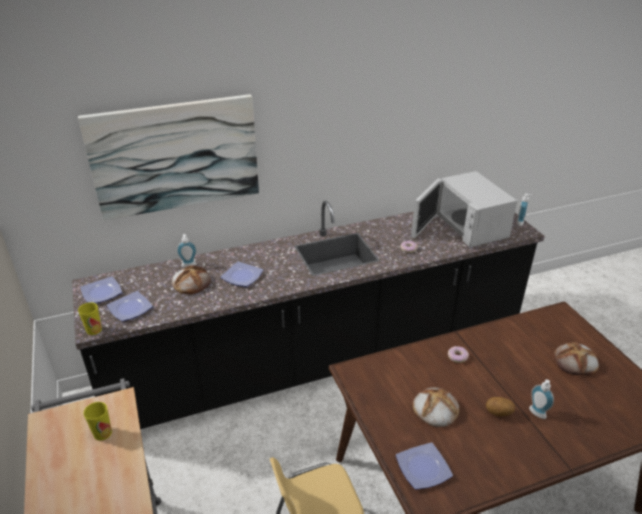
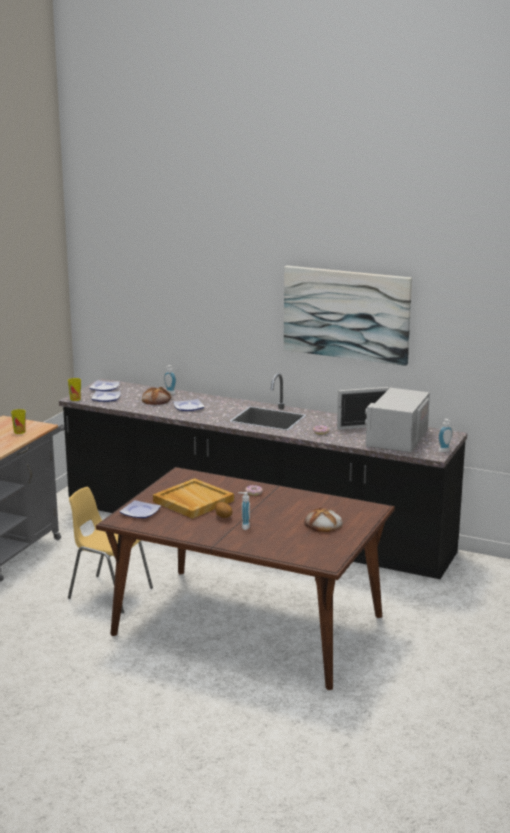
camera: 45 degrees right, 15 degrees down
picture [78,94,259,221] -> picture moved to [284,266,412,366]
bread [412,387,459,427] -> beige tray [153,478,234,519]

